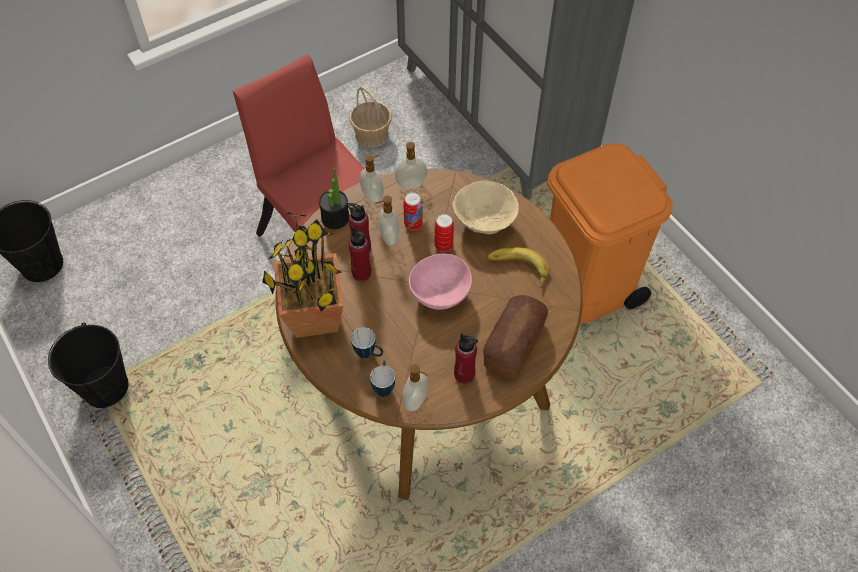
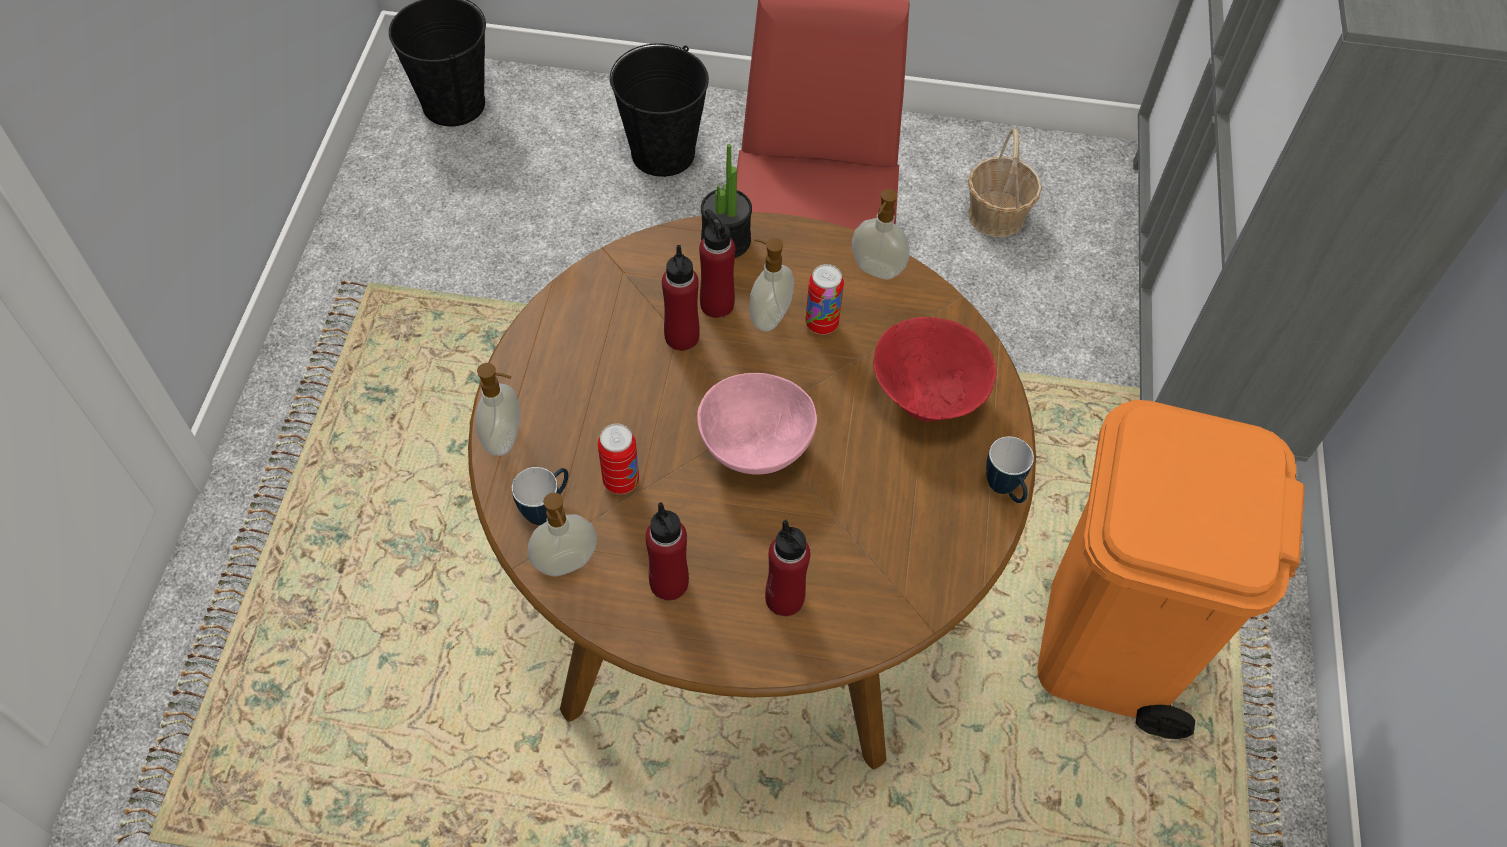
camera: 40 degrees right, 0 degrees up
black bucket [48,323,128,408] -> black bucket moved to [610,43,709,177]
potted plant [262,213,344,338] -> none
mug [351,327,383,359] -> mug moved to [986,436,1034,503]
soap dispenser [359,154,384,204] -> soap dispenser moved to [476,363,520,456]
can [435,214,454,252] -> can moved to [598,424,639,494]
beige bowl [453,181,519,234] -> red bowl [874,317,996,422]
bread [483,295,548,378] -> red bottle [765,520,810,616]
banana [487,247,550,288] -> none

